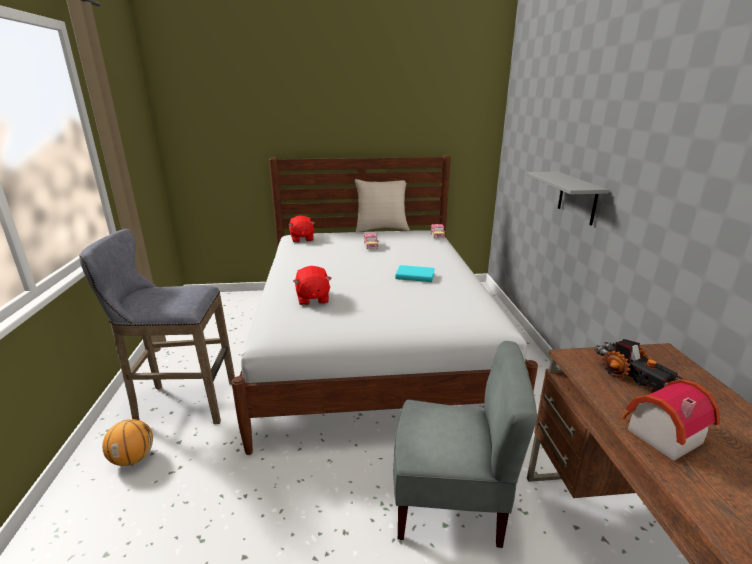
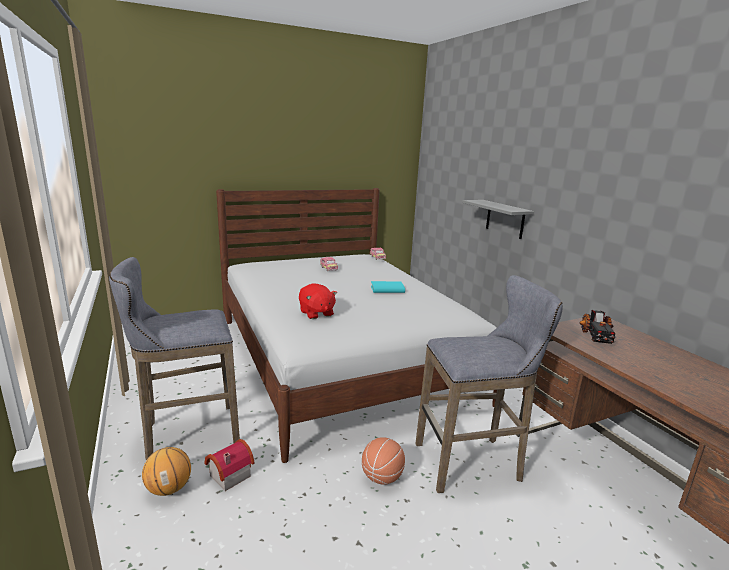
camera: 20 degrees left, 5 degrees down
red plush toy [288,216,315,243] -> none
beige pillow [355,179,410,232] -> none
grey chair [393,341,537,548] -> grey stool [415,275,563,493]
toy truck [594,339,683,393] -> toy truck turned 60 degrees clockwise [579,310,617,344]
toy house [622,379,720,461] -> toy house moved to [204,439,255,491]
none -> basketball [362,437,405,485]

